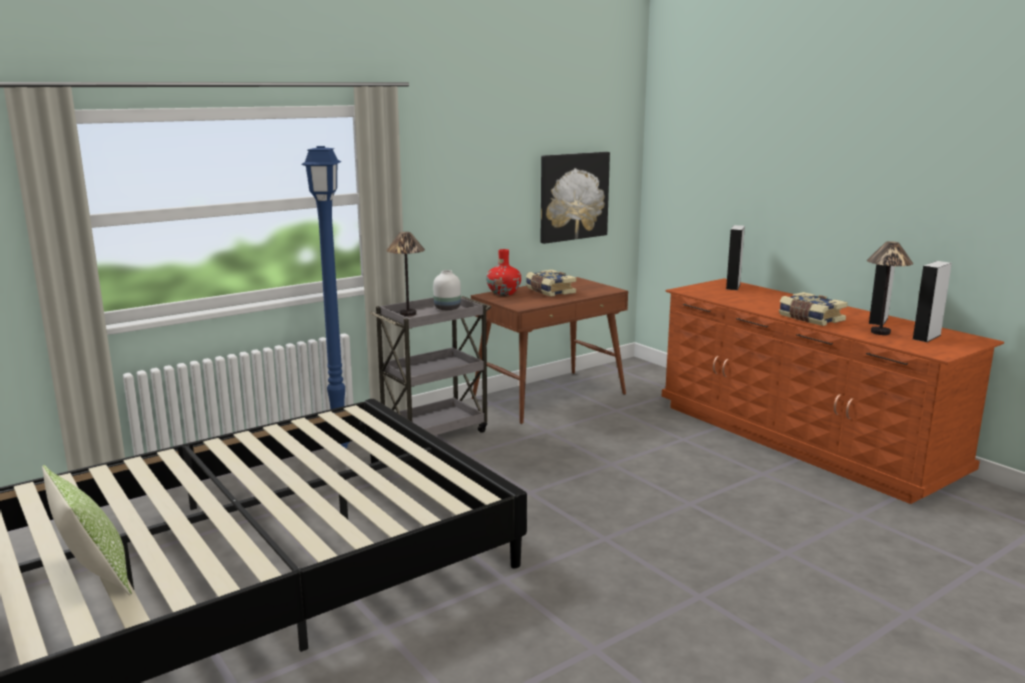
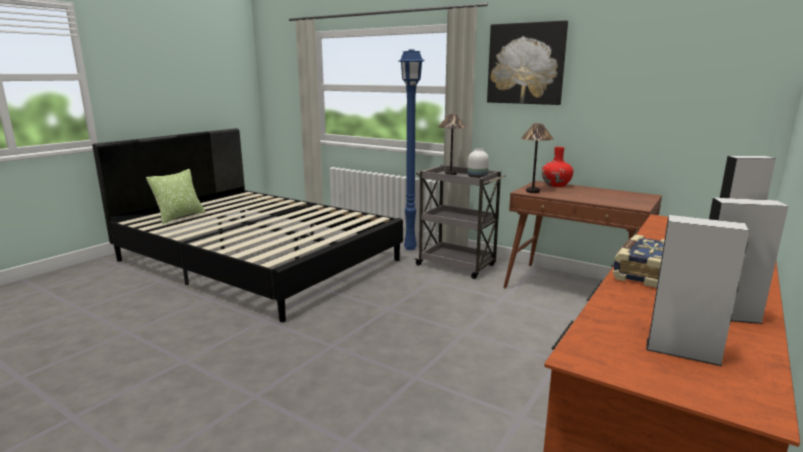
camera: 70 degrees right, 0 degrees up
book [526,270,576,297] -> none
picture [541,152,610,244] -> picture moved to [487,20,568,105]
table lamp [867,241,913,335] -> table lamp moved to [521,123,553,193]

